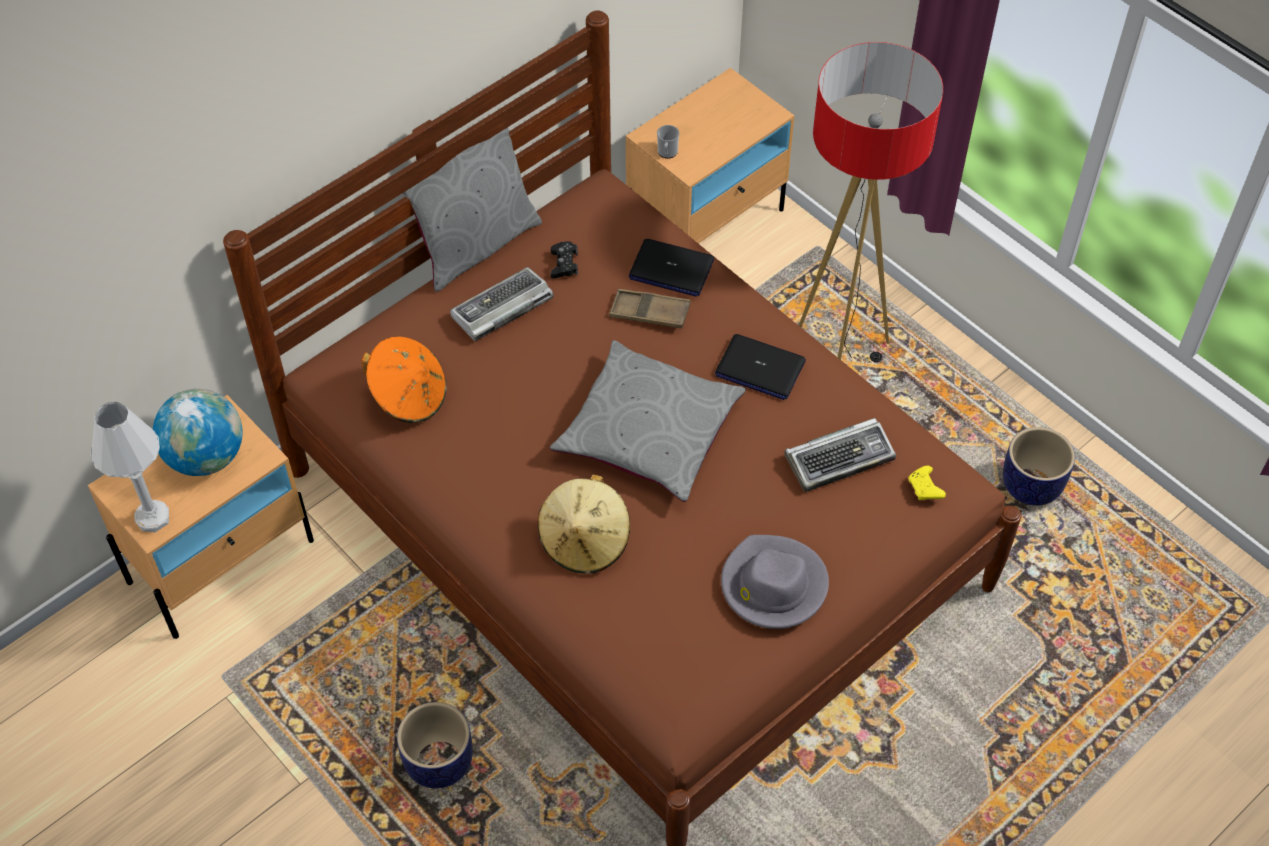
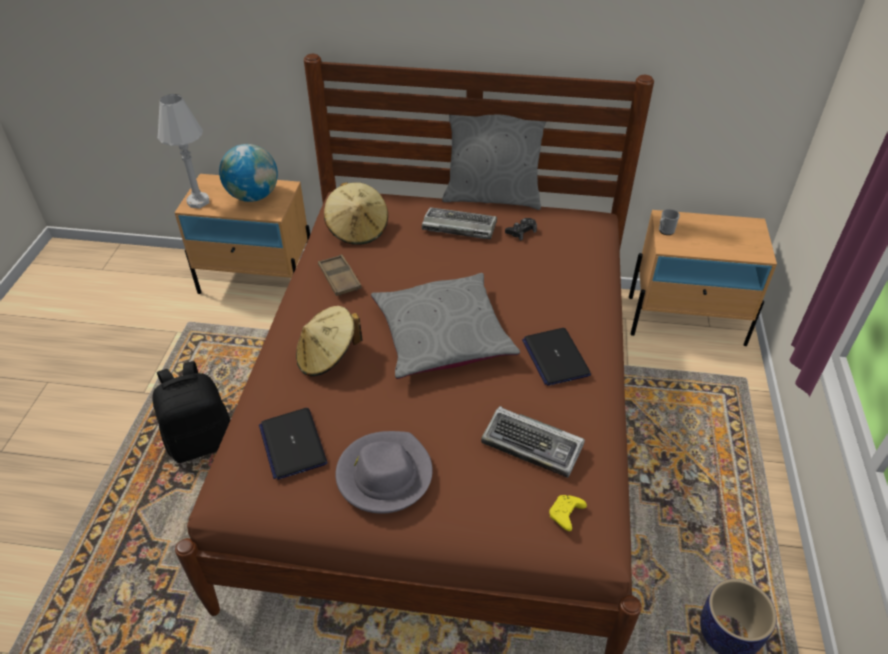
camera: 50 degrees right, 10 degrees down
orange hat [361,337,447,423] -> beige hat [324,182,388,245]
planter [397,702,473,789] -> black backpack [153,361,230,463]
brown tray [609,289,691,328] -> brown tray moved to [318,254,362,296]
laptop [629,239,714,297] -> laptop moved to [259,408,328,480]
floor lamp [799,42,943,362] -> none

